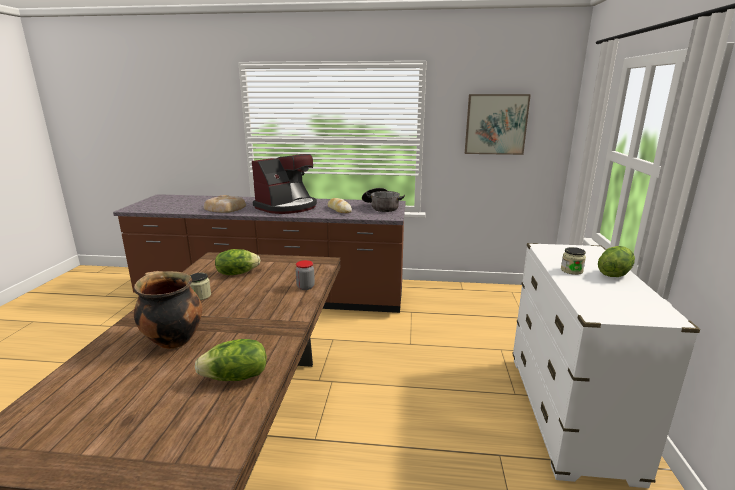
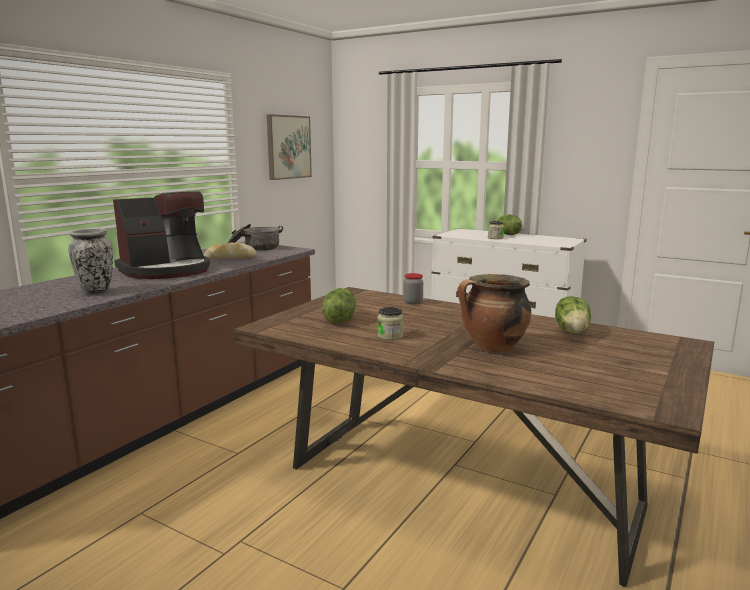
camera: 65 degrees left, 5 degrees down
bread [204,195,246,213] -> vase [68,229,113,295]
coffee machine [252,154,317,214] -> coffee machine turned 75 degrees clockwise [113,191,210,279]

